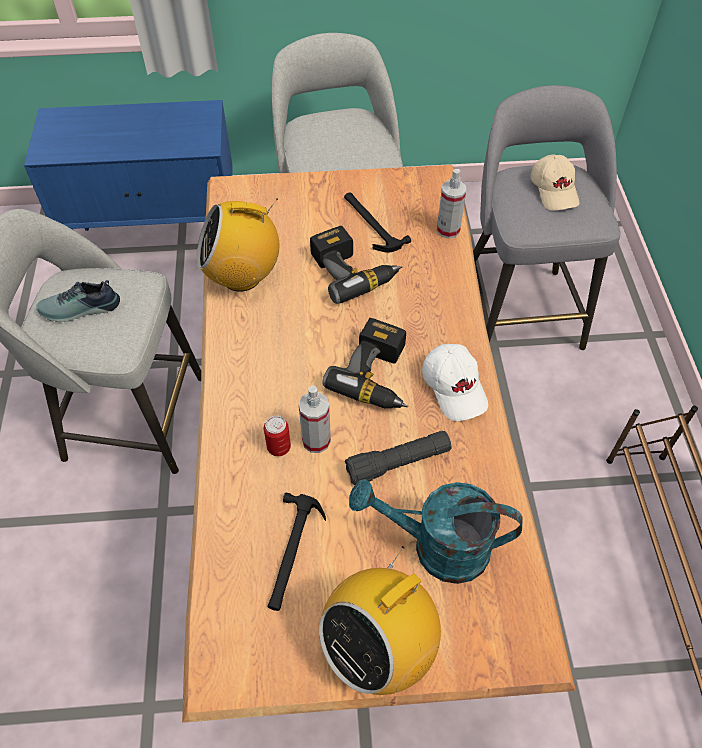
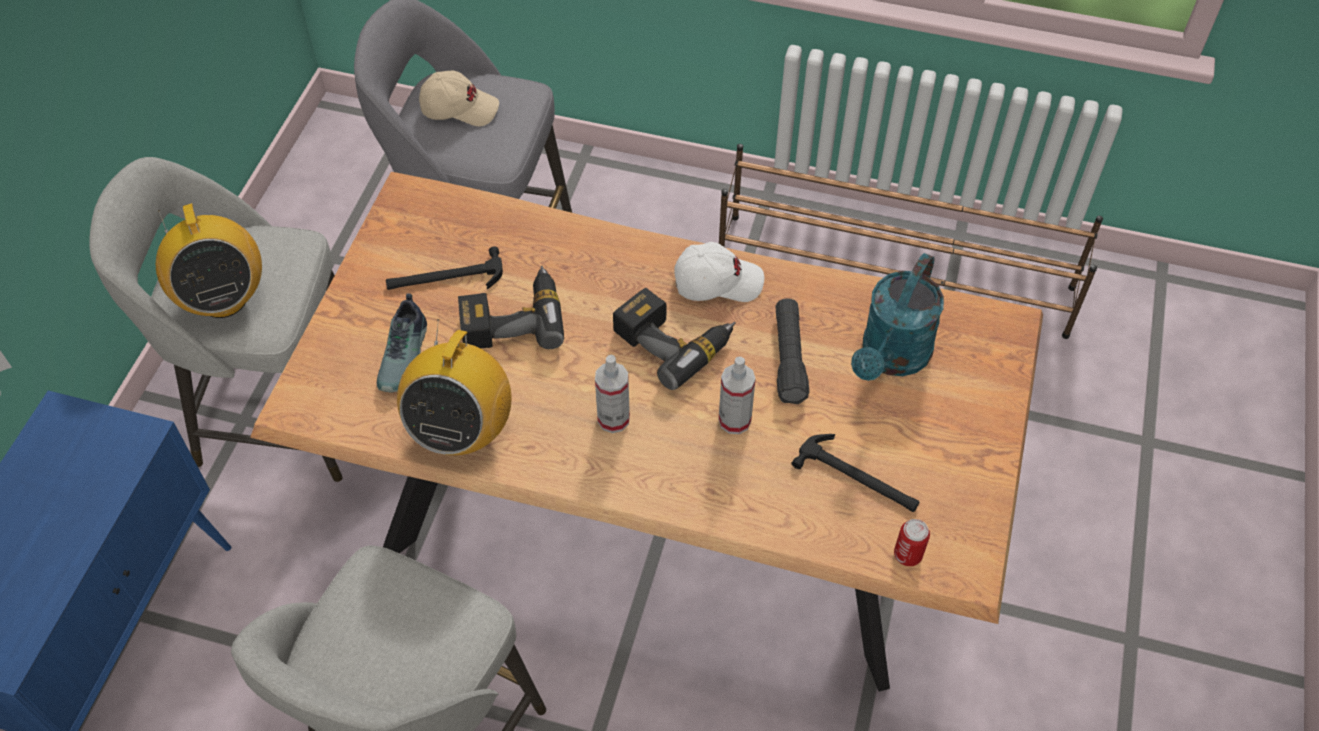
camera: 70 degrees left, 0 degrees up
shoe [36,280,120,322] -> shoe moved to [377,293,427,392]
can [264,416,291,456] -> can moved to [894,519,930,566]
radio [319,546,441,695] -> radio moved to [156,203,262,318]
spray bottle [437,169,466,239] -> spray bottle moved to [595,355,630,433]

